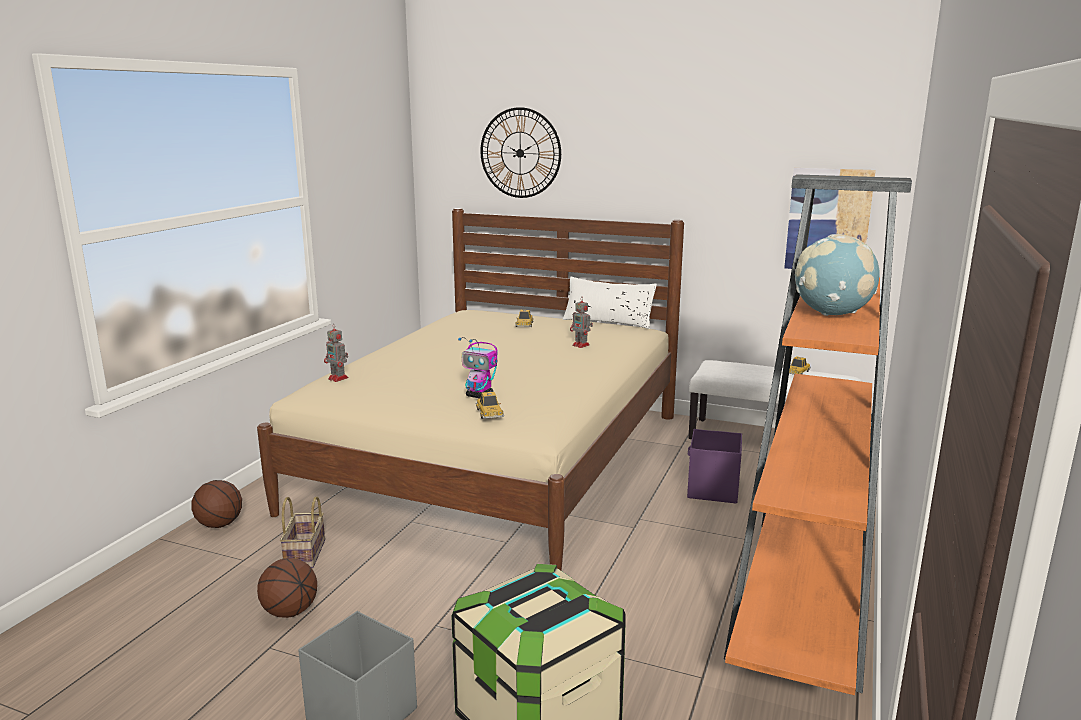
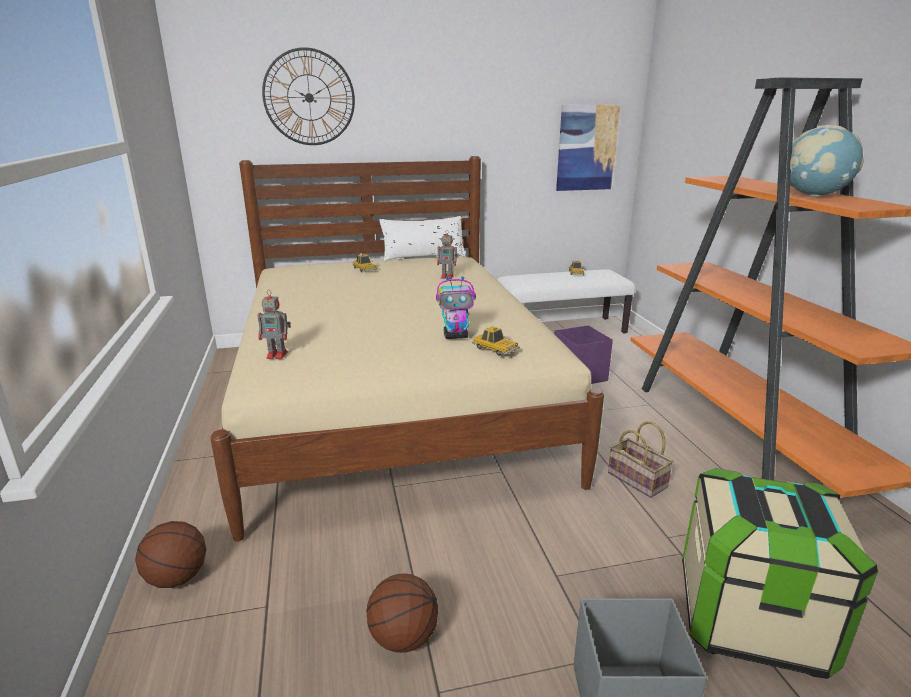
camera: 35 degrees left, 5 degrees up
basket [280,496,325,568] -> basket moved to [608,421,673,498]

